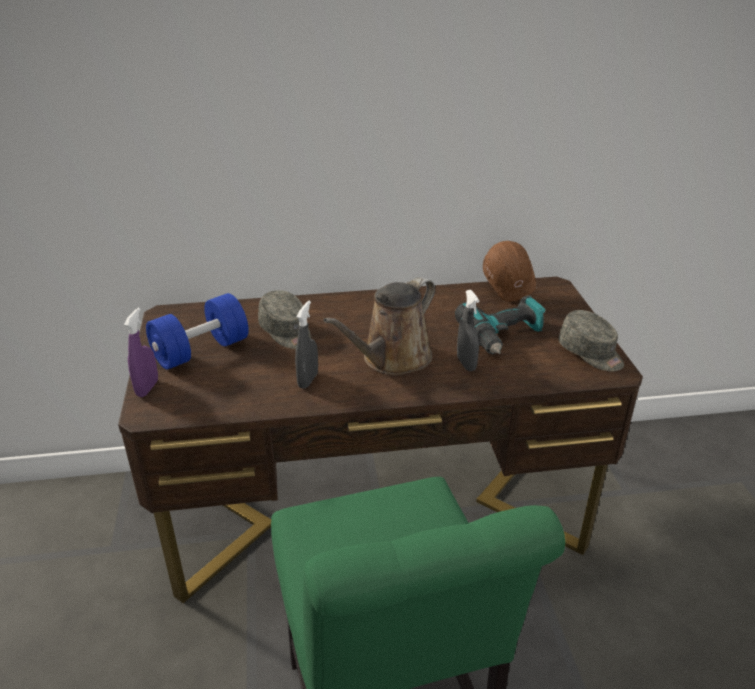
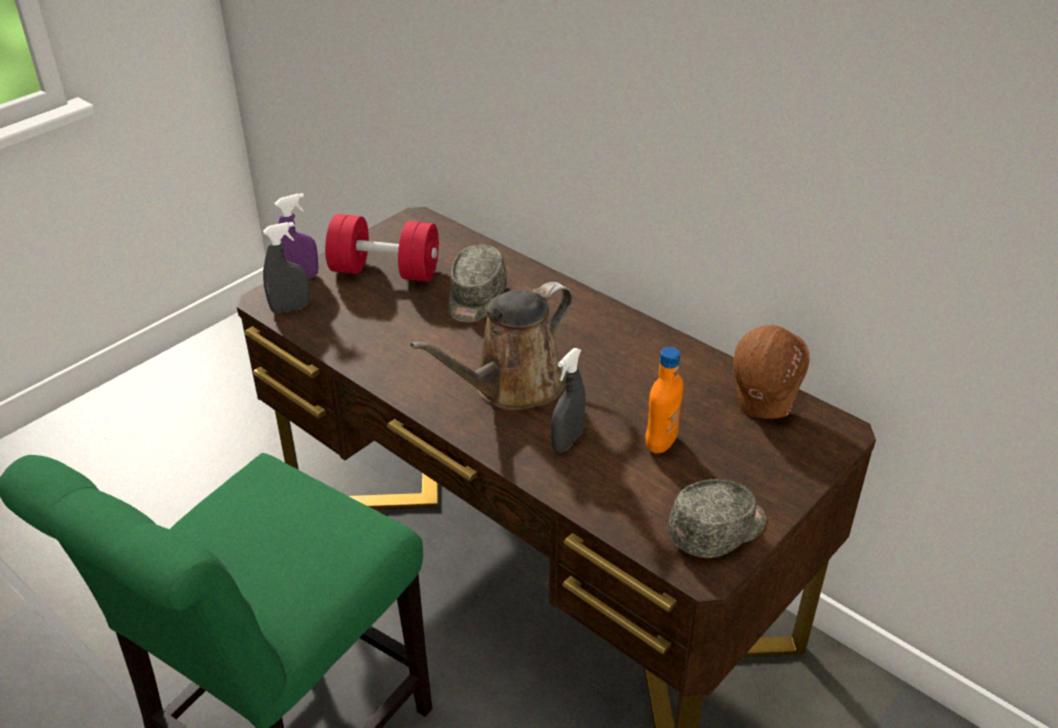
camera: 50 degrees right, 5 degrees up
blue dumbbell [146,293,249,370] -> red dumbbell [325,214,439,282]
grey spray bottle [295,301,318,389] -> grey spray bottle moved to [263,222,310,313]
brown watering can [323,277,435,375] -> brown watering can turned 45 degrees counterclockwise [410,282,573,410]
power drill [455,295,546,354] -> orange bottle [645,347,683,454]
grey cap [558,310,624,371] -> grey cap turned 135 degrees counterclockwise [668,479,766,558]

